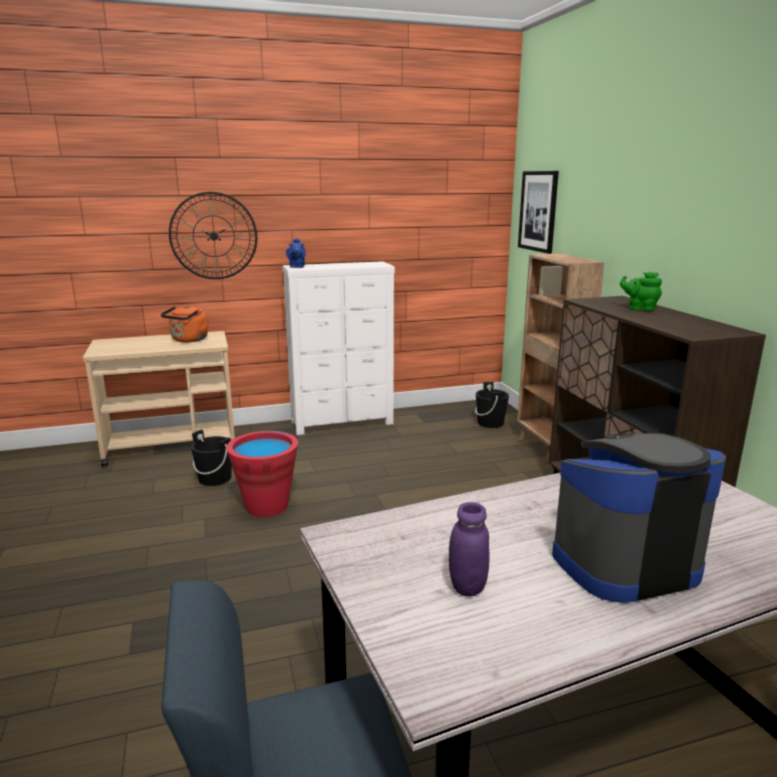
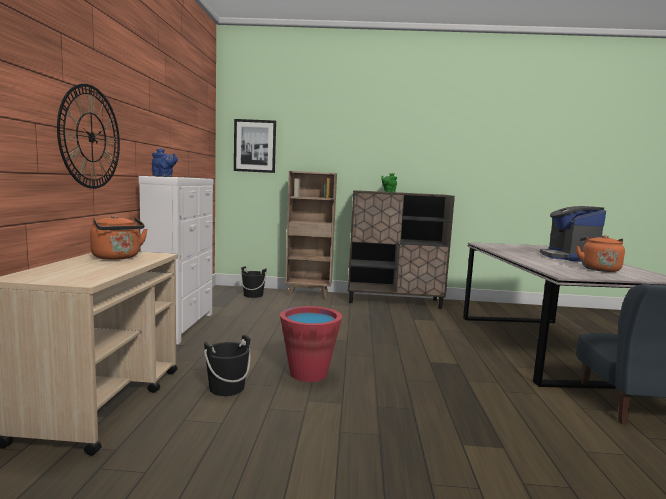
camera: 70 degrees left, 10 degrees down
purple jar [449,502,490,596] -> orange kettle [576,235,625,272]

